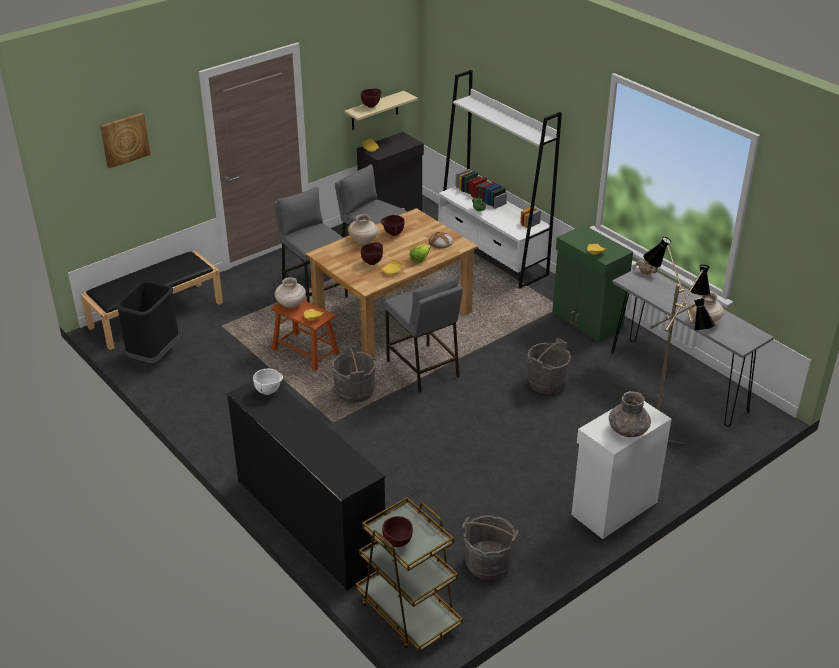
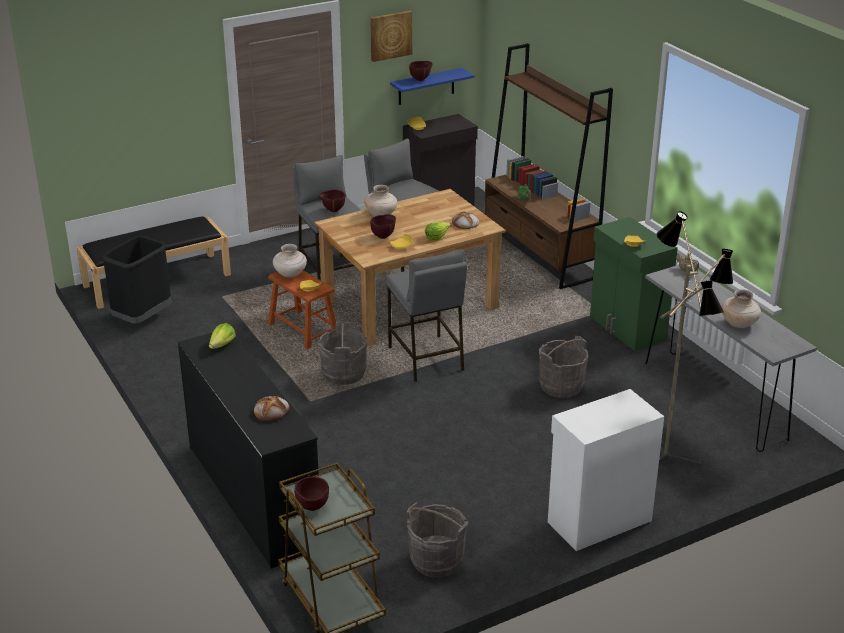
camera: 10 degrees right, 5 degrees down
picture [100,113,150,168] -> picture moved to [370,11,412,62]
white bowl [253,369,283,395] -> lettuce [209,323,236,349]
beige shelf [344,91,418,130] -> blue shelf [390,68,474,105]
brown bowl [381,215,405,236] -> brown bowl moved to [319,190,345,212]
white bookcase [438,70,562,288] -> brown bookcase [484,43,613,289]
grey vase [609,391,651,437] -> none
none -> bread [254,396,290,421]

